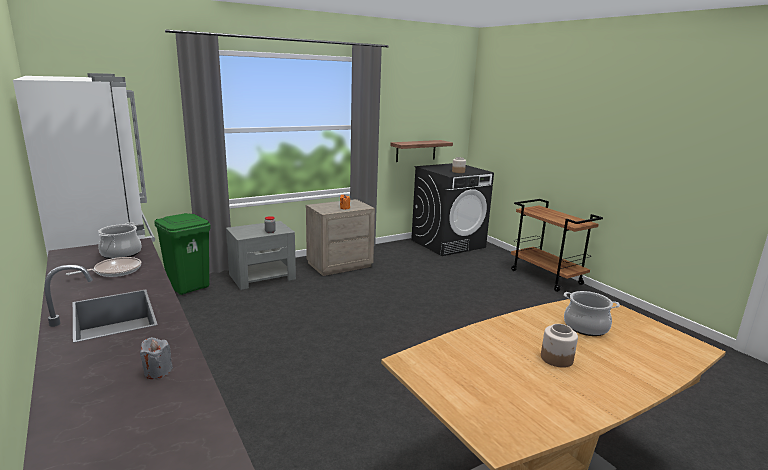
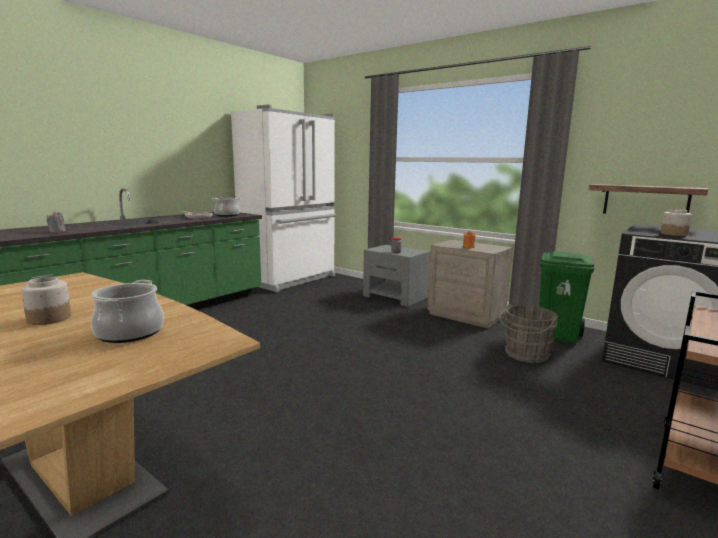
camera: 70 degrees right, 5 degrees down
green trash can [154,213,211,295] -> green trash can moved to [539,251,594,344]
none -> grey bucket [499,304,558,363]

